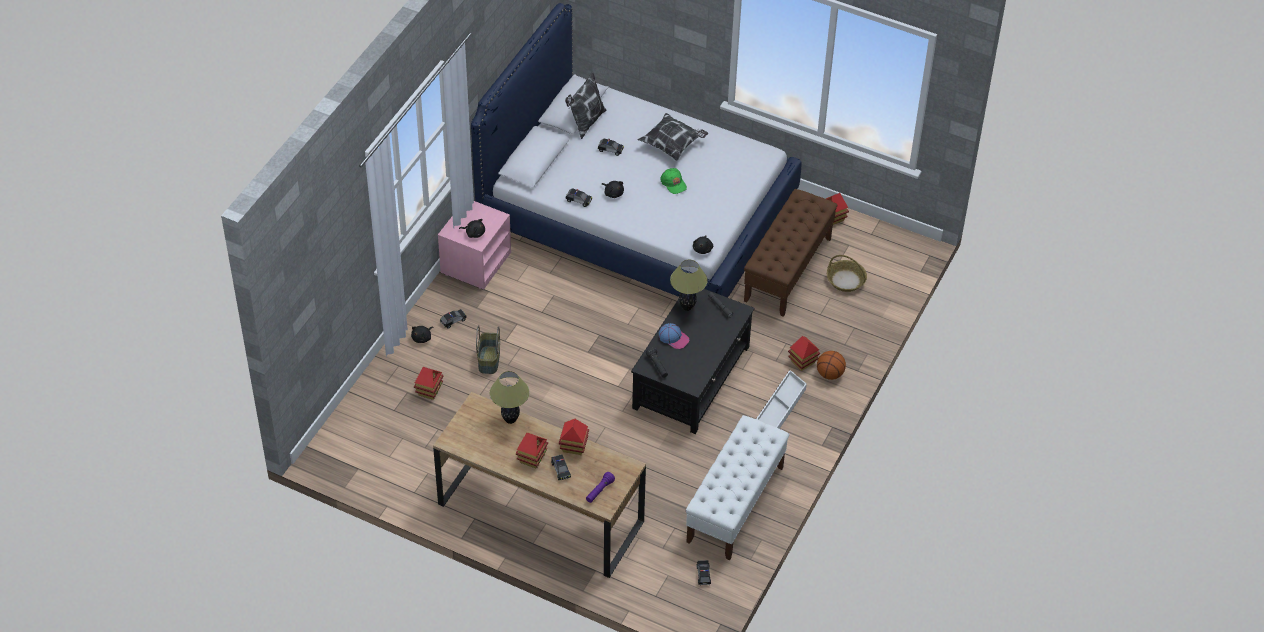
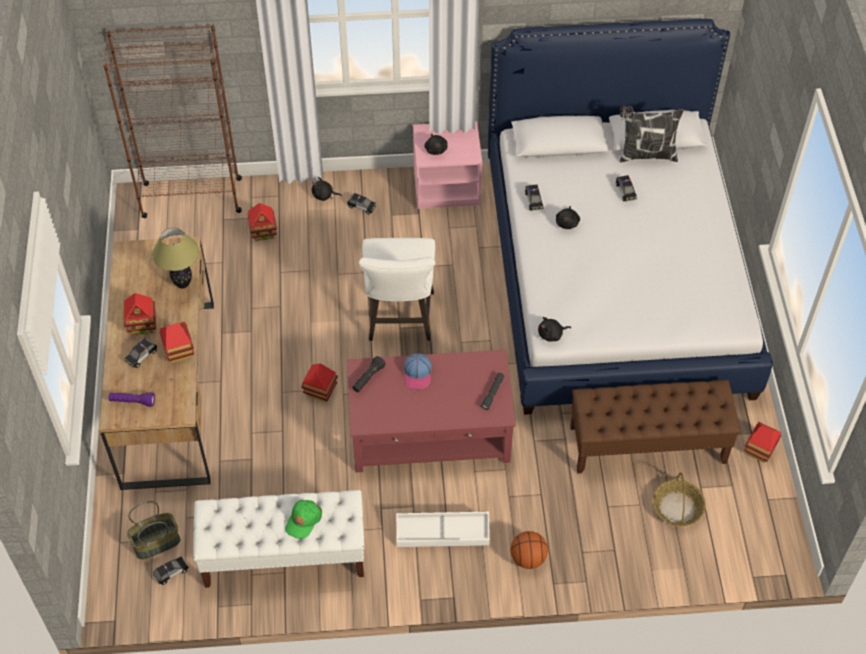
camera: 60 degrees right, 5 degrees up
basket [476,325,500,374] -> basket moved to [127,501,181,559]
black coffee table [631,289,755,434] -> red coffee table [347,350,516,473]
pillow [638,113,708,161] -> none
green cap [660,168,687,194] -> green cap moved to [285,500,322,539]
table lamp [670,260,707,311] -> none
toy house [788,336,820,371] -> toy house moved to [301,363,338,402]
none -> brown bookcase [103,25,242,218]
none -> white stool [359,238,436,341]

